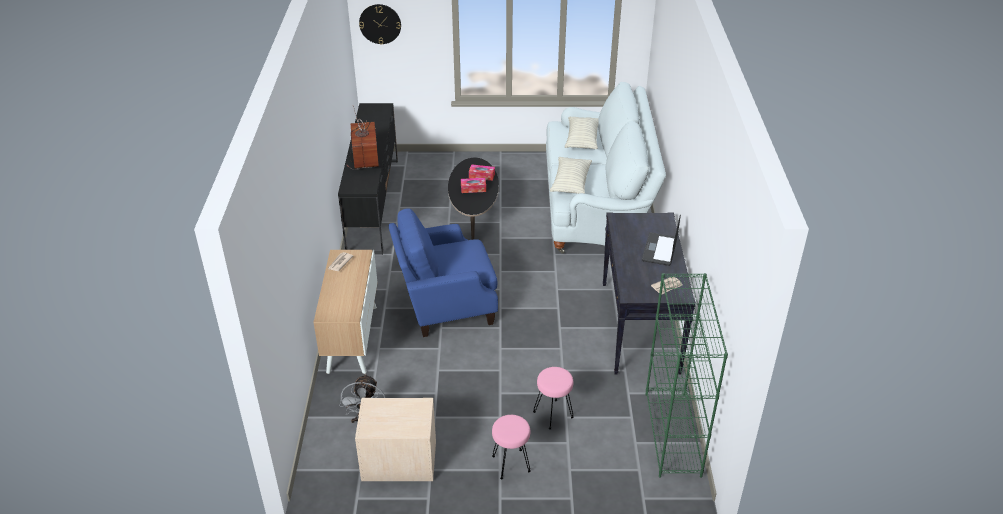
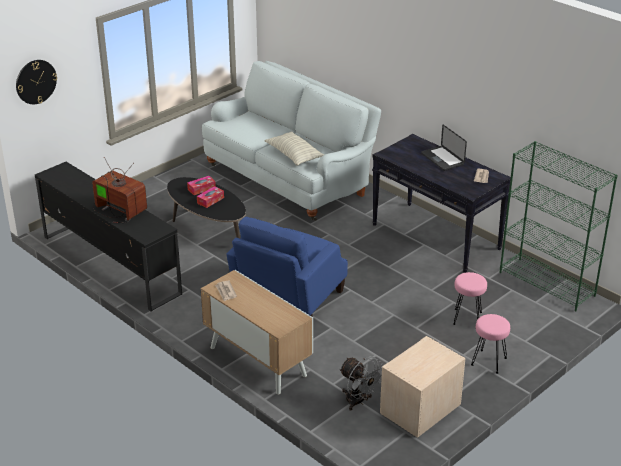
camera: 45 degrees left, 5 degrees down
pillow [565,117,599,149] -> none

